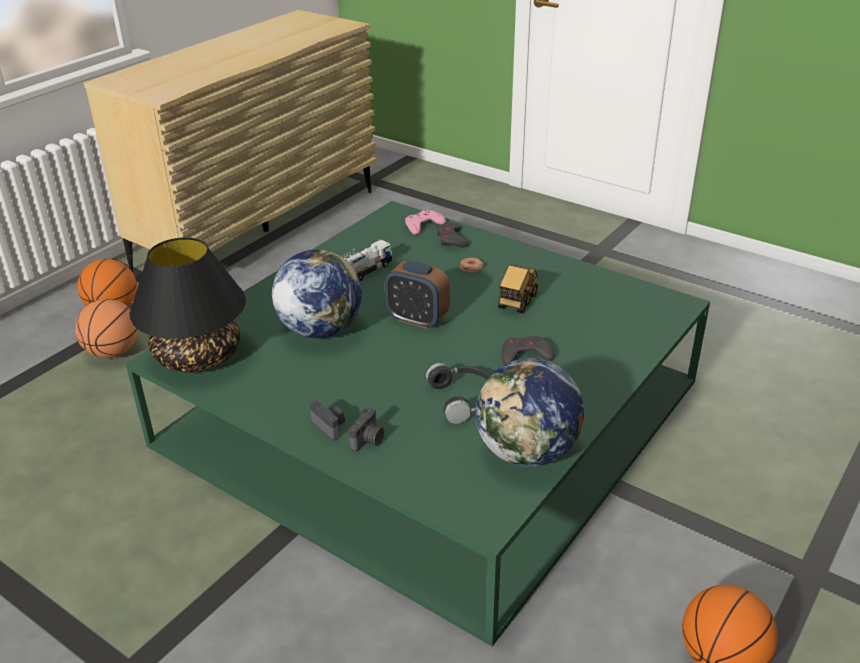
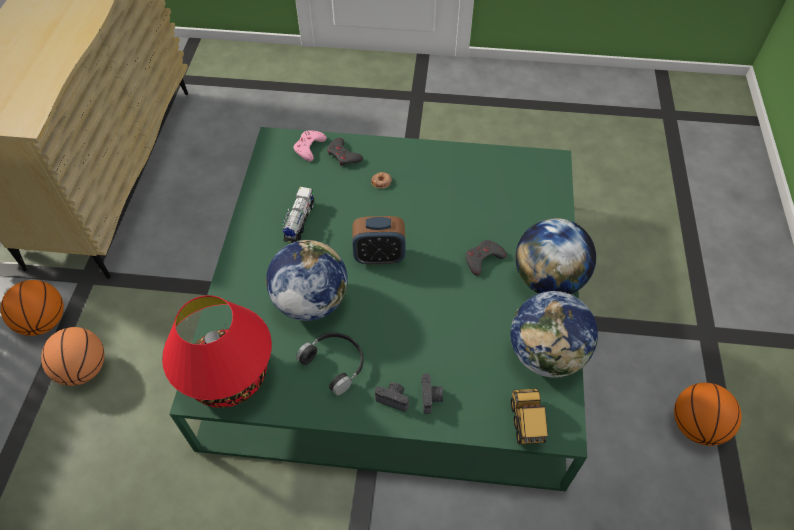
camera: 30 degrees left, 20 degrees up
black table lamp [129,238,246,372] -> red table lamp [162,295,272,408]
black headphones [426,363,490,424] -> black headphones moved to [296,332,363,396]
toy truck [498,265,538,313] -> toy truck moved to [511,389,548,444]
none -> globe [515,218,596,294]

